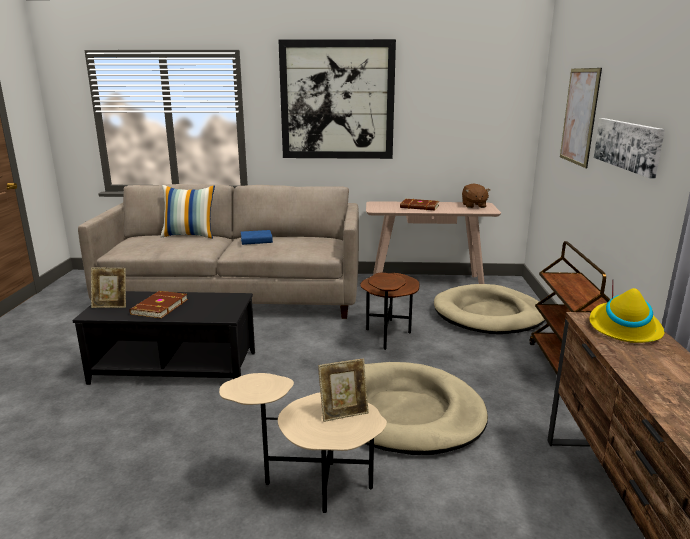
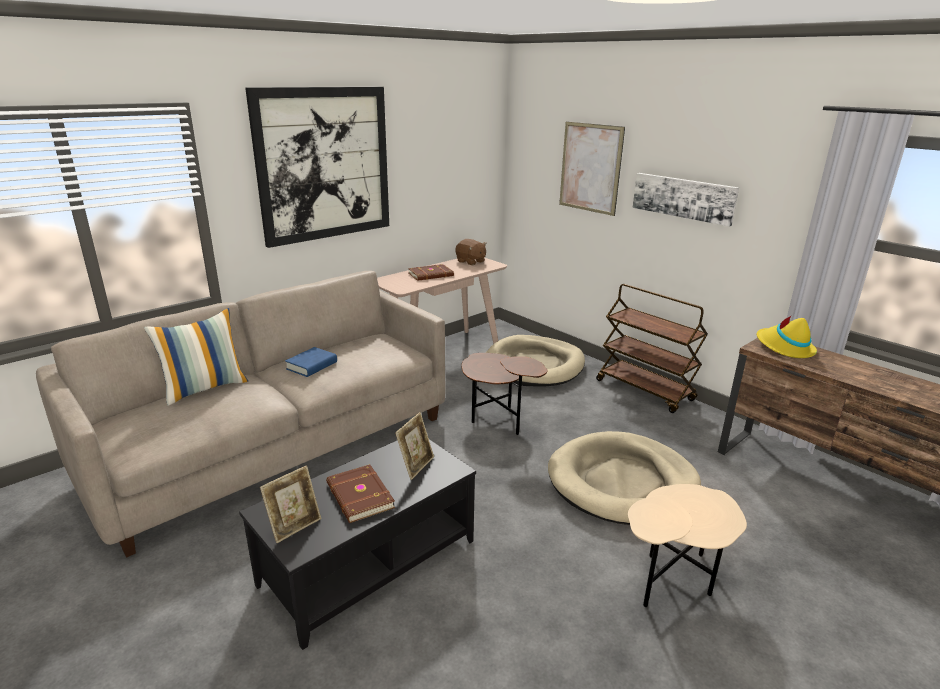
camera: 45 degrees left, 5 degrees up
picture frame [318,358,369,422] -> picture frame moved to [395,412,434,480]

